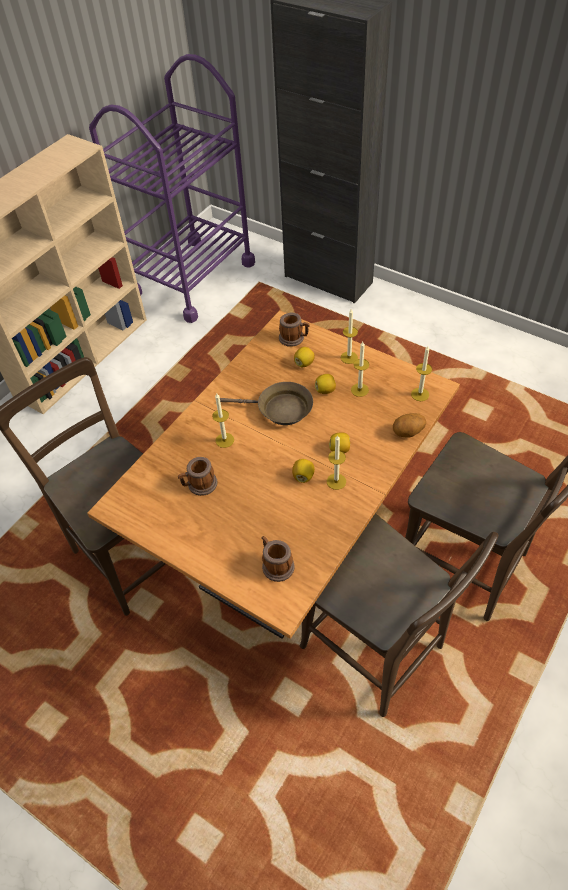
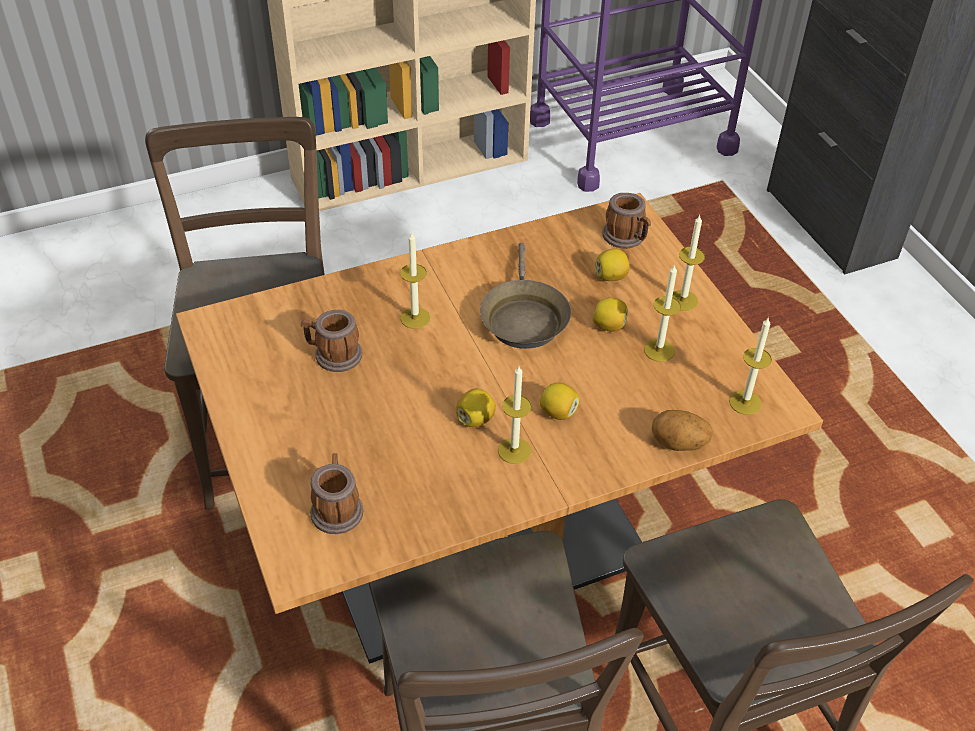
camera: 30 degrees right, 5 degrees down
brown frying pan [220,382,313,425] -> brown frying pan turned 45 degrees clockwise [480,243,571,349]

